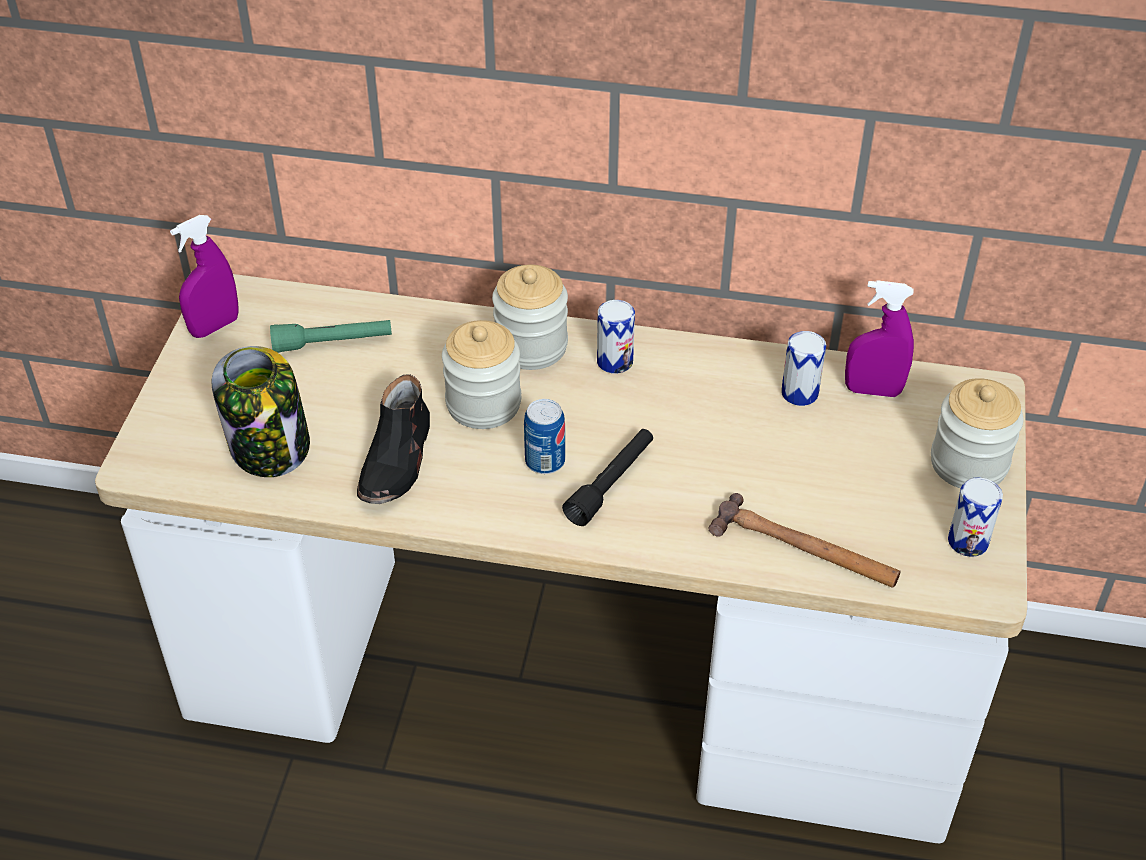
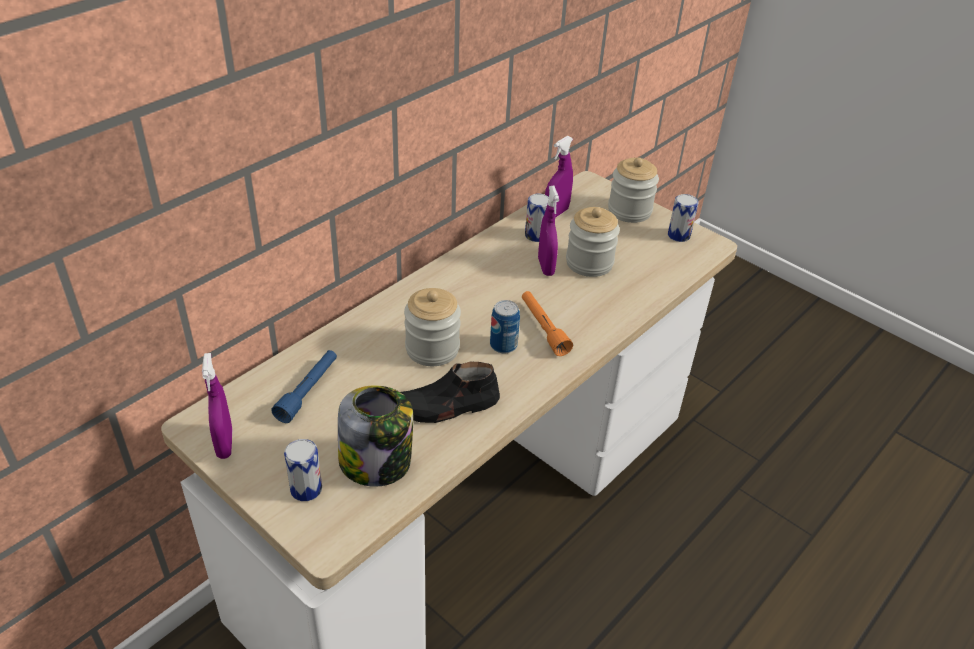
camera: 60 degrees left, 5 degrees down
green flashlight [270,320,392,353] -> blue flashlight [271,350,337,423]
black shoe [357,374,430,504] -> black shoe turned 120 degrees clockwise [401,362,500,423]
jar [492,265,568,370] -> jar moved to [566,207,620,277]
black flashlight [562,429,653,526] -> orange flashlight [522,291,573,356]
can [597,300,635,374] -> can moved to [284,439,322,501]
hammer [709,493,900,588] -> none
none -> purple spray bottle [538,186,559,276]

